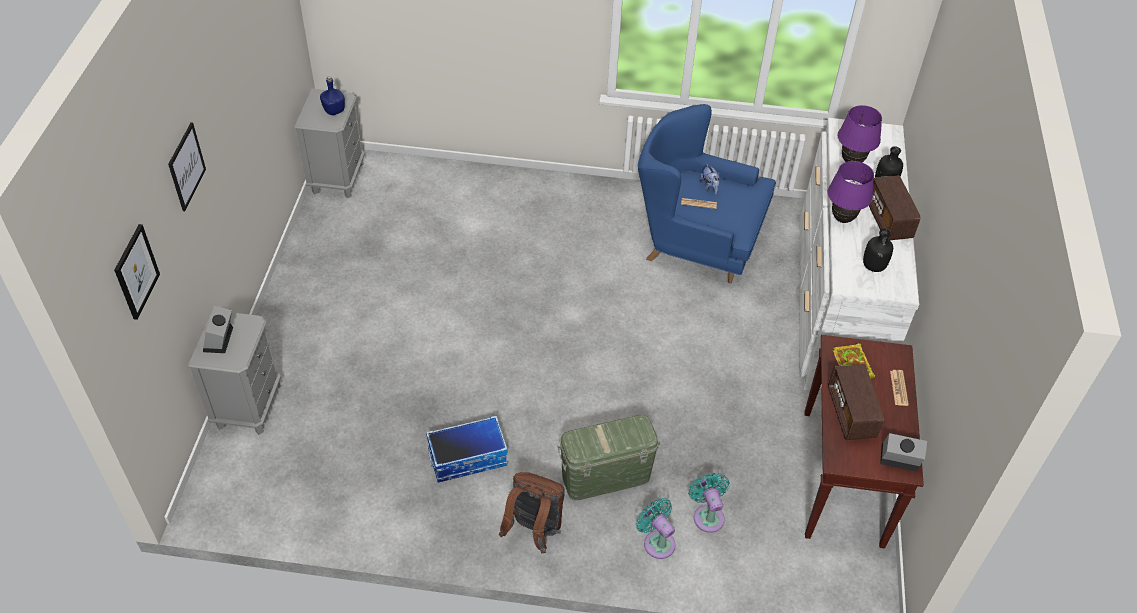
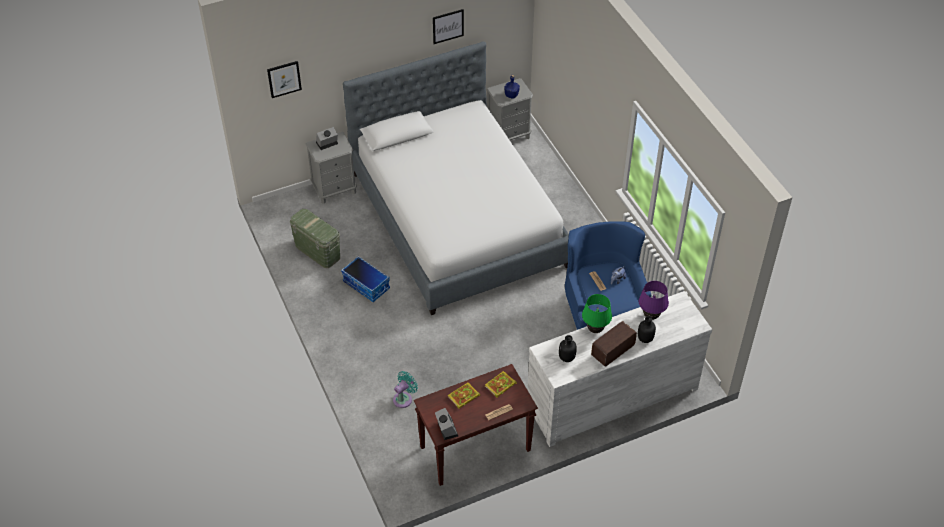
camera: 60 degrees right, 0 degrees up
picture [168,122,206,211] -> picture moved to [433,9,464,44]
brown backpack [499,472,565,553] -> none
green storage box [558,415,660,500] -> green storage box moved to [290,209,340,268]
turquoise fan [636,498,676,559] -> none
purple table lamp [828,161,874,223] -> green table lamp [582,294,612,333]
radio [828,364,884,440] -> book [448,383,480,409]
none -> bed [343,41,569,315]

